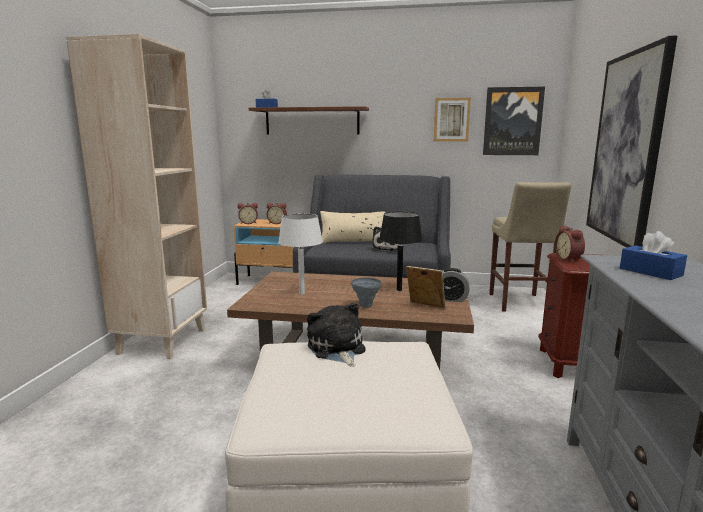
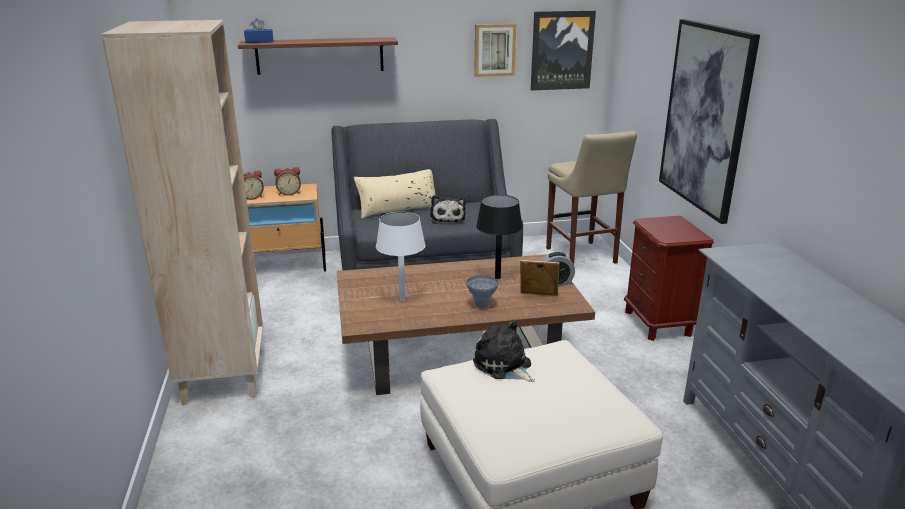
camera: 20 degrees left, 10 degrees up
alarm clock [555,225,585,263] -> none
blue tissue box [620,231,687,280] -> none

